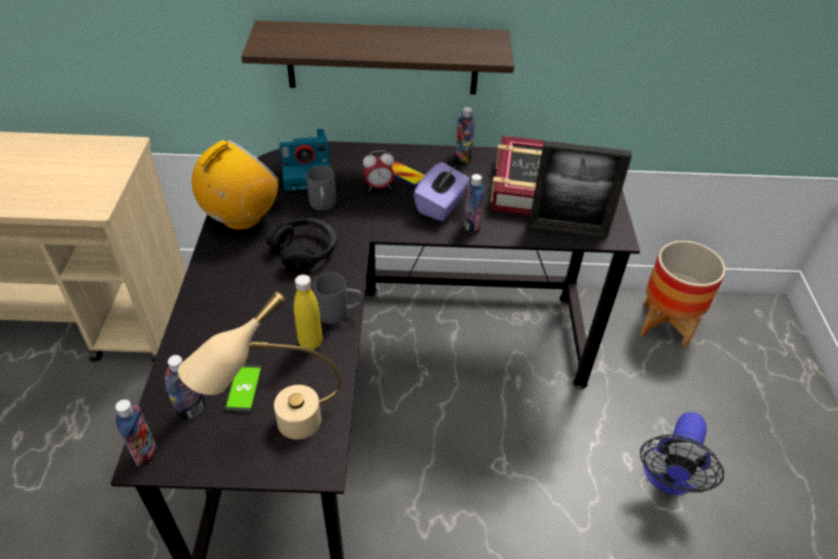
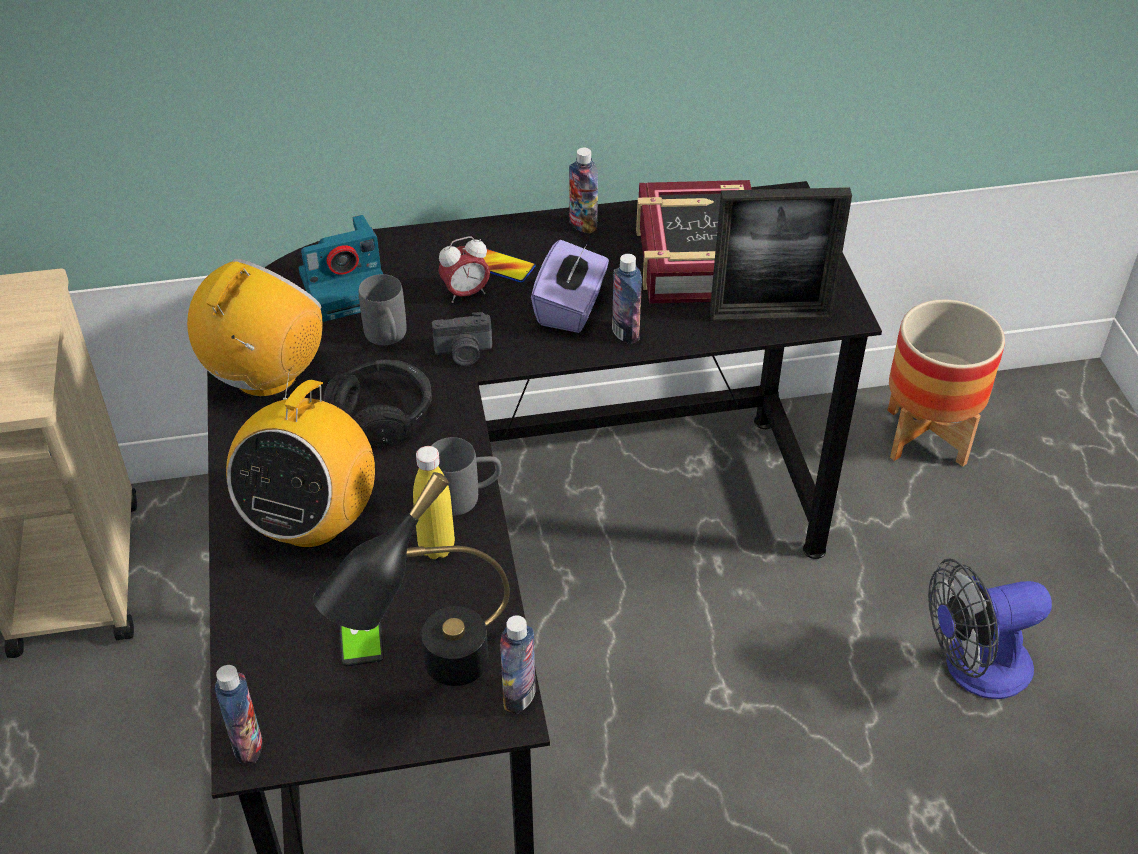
camera: 10 degrees left, 0 degrees up
bottle [165,355,205,421] -> bottle moved to [500,615,536,714]
beige table lamp [178,291,341,440] -> black table lamp [313,472,510,686]
shelf [241,21,514,94] -> none
fan [640,412,724,495] -> fan turned 60 degrees clockwise [928,558,1052,699]
none -> radio [226,369,375,549]
none -> camera [432,312,492,366]

